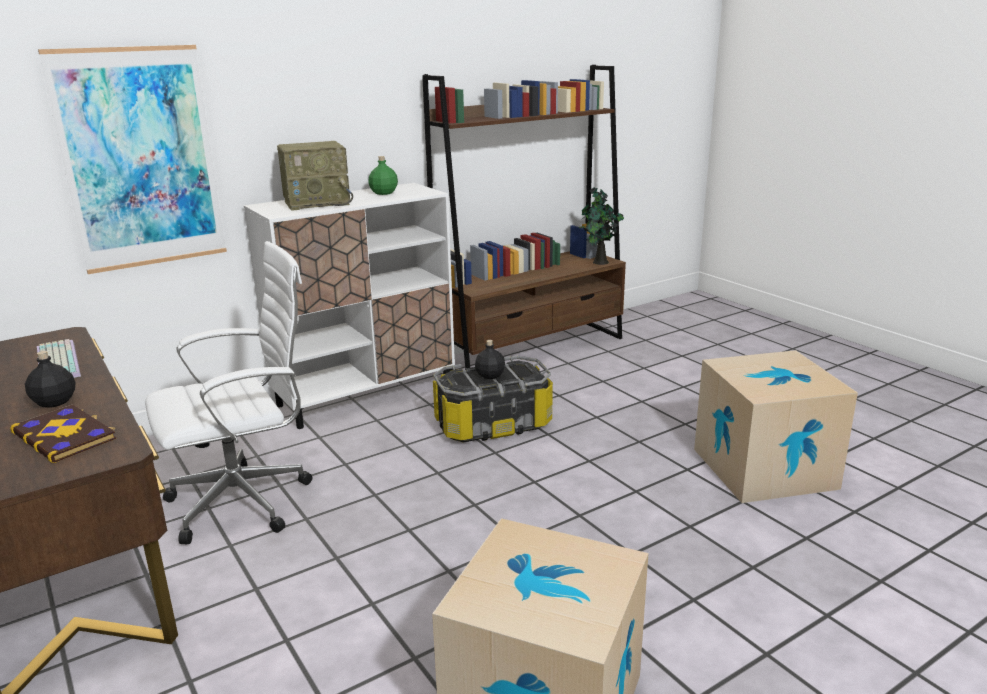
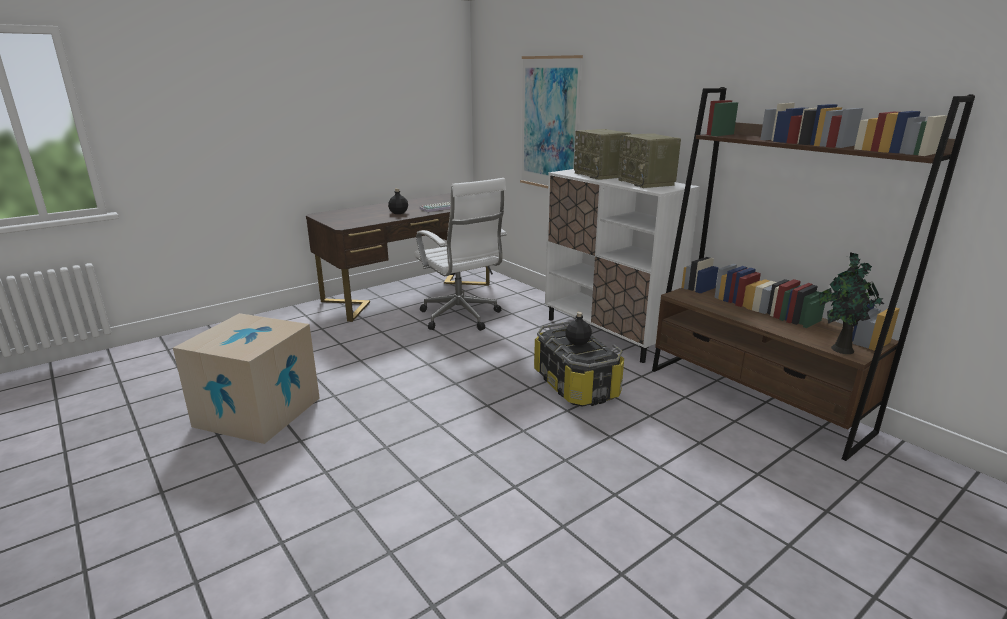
camera: 85 degrees right, 0 degrees up
book [10,405,116,463] -> none
green bottle [369,156,398,195] -> radio [618,133,681,188]
cardboard box [694,350,858,503] -> none

